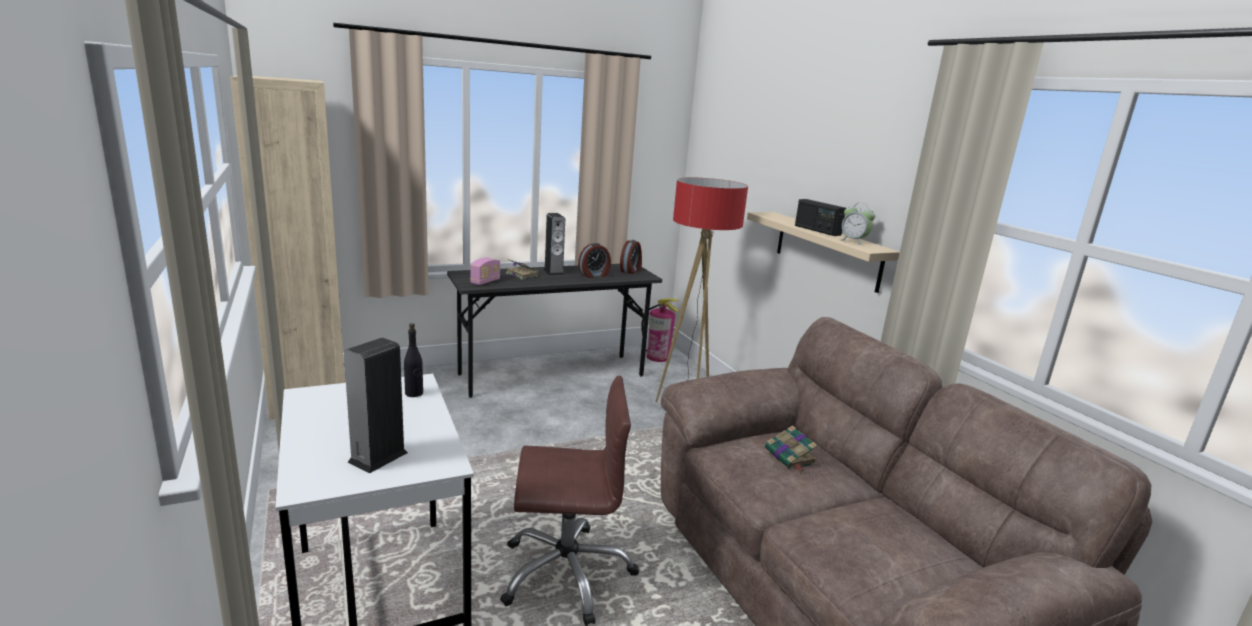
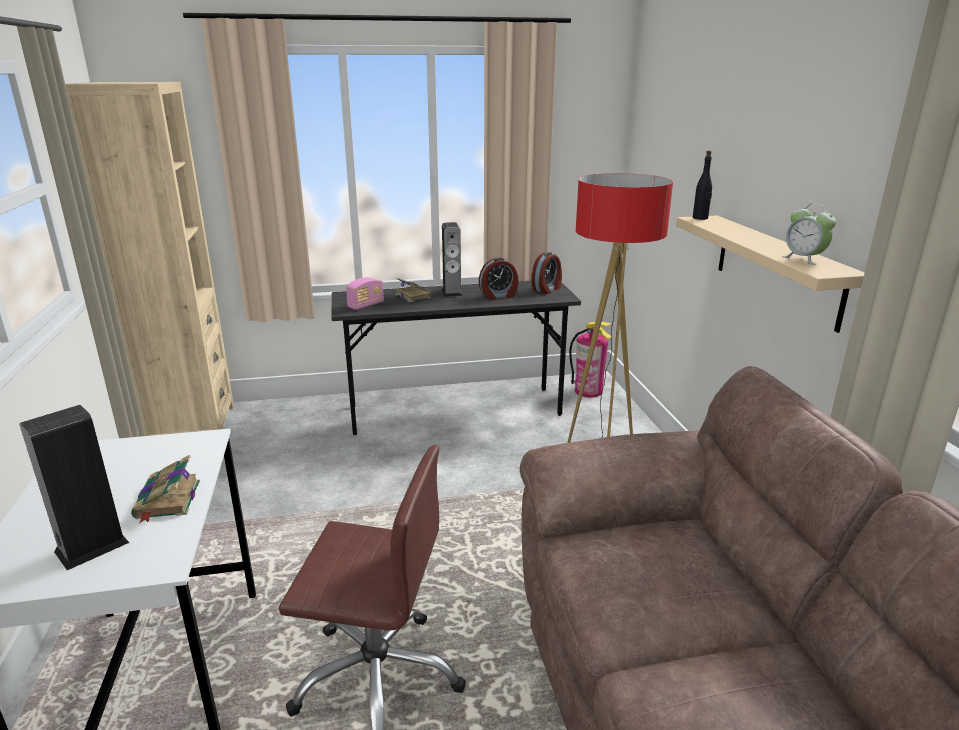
camera: 15 degrees right, 5 degrees up
black bottle [404,323,423,397] -> black bottle moved to [693,151,712,220]
book [765,425,818,471] -> book moved to [131,455,200,523]
radio [795,199,846,236] -> none

